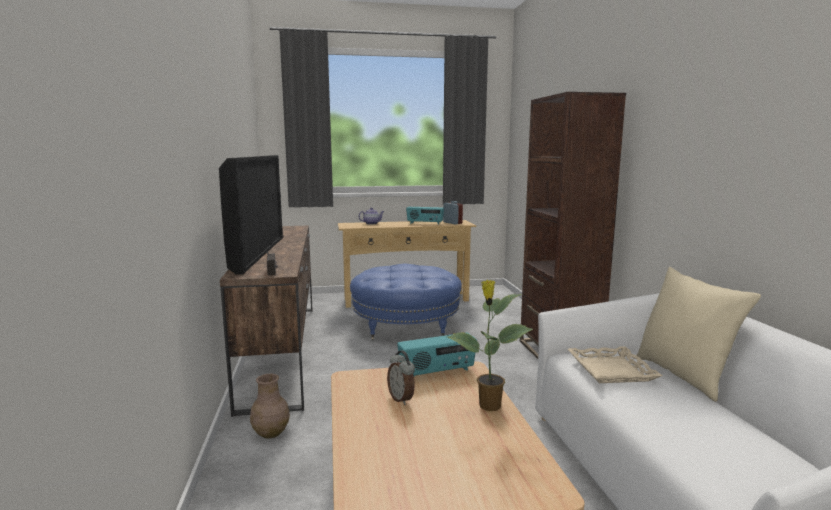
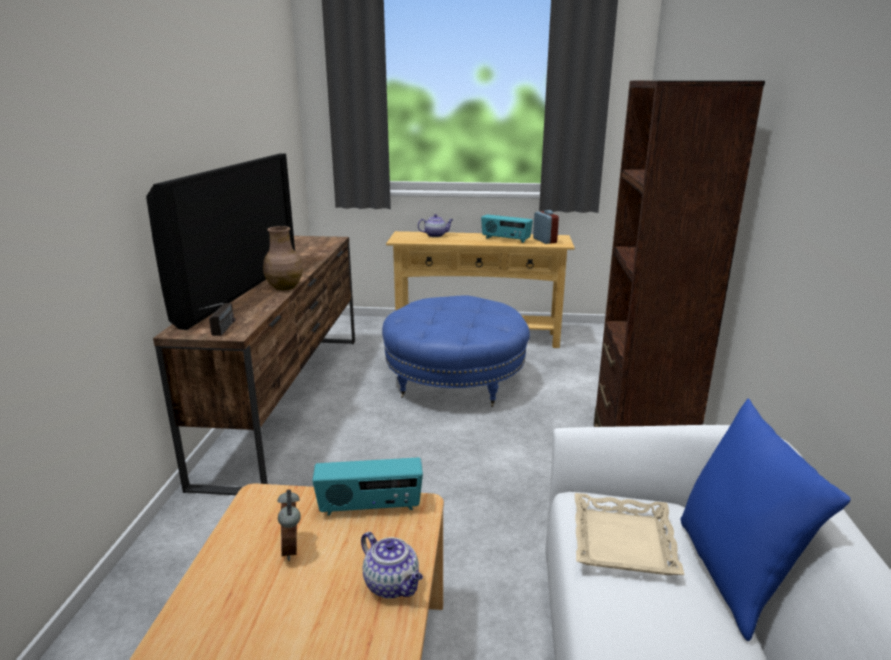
camera: 15 degrees right, 10 degrees up
brown vase [250,374,290,439] -> brown vase moved to [263,226,303,290]
potted plant [447,280,533,411] -> teapot [361,532,423,599]
beige pillow [636,267,761,402] -> blue pillow [680,398,851,641]

